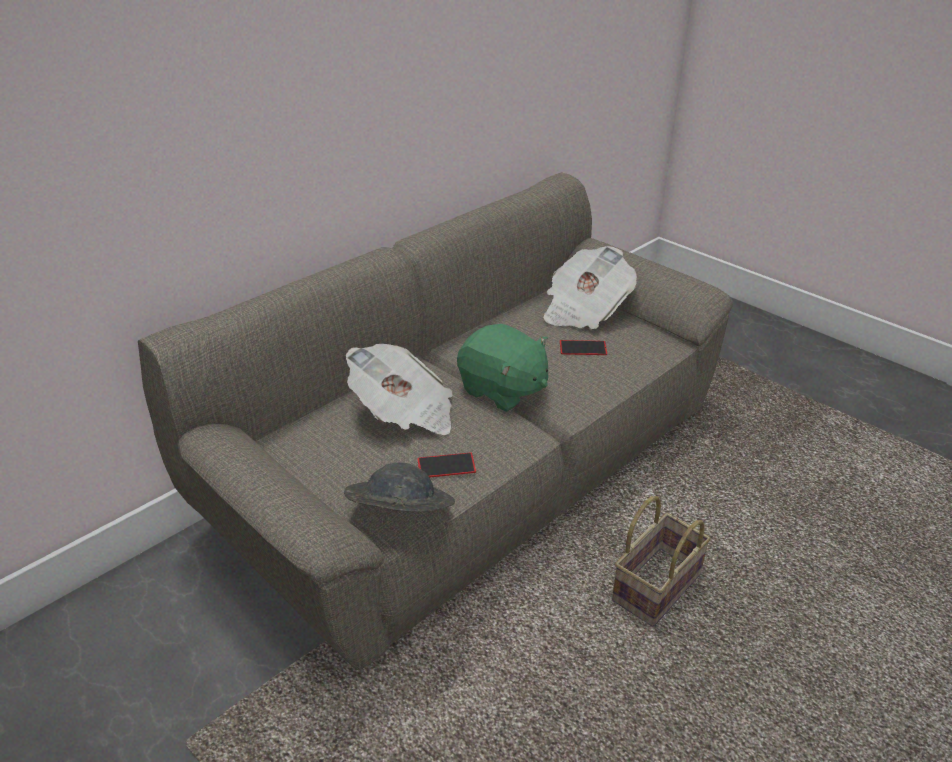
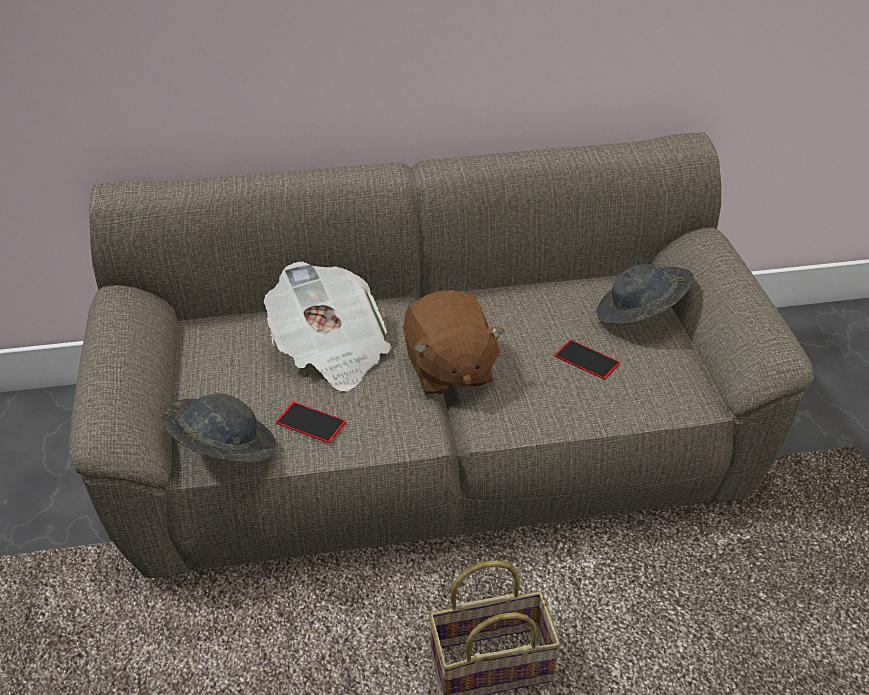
camera: 35 degrees right, 5 degrees up
green plush toy [457,324,548,412] -> brown plush toy [403,290,505,396]
newspaper [544,246,637,329] -> grey hat [596,264,695,324]

